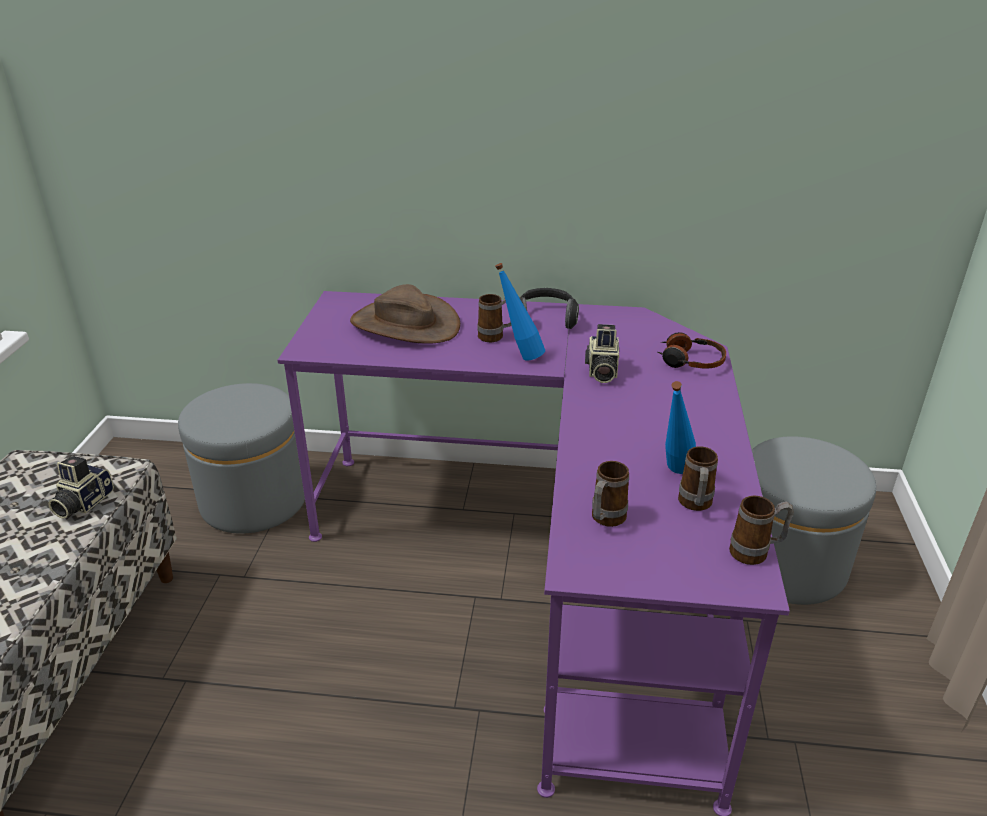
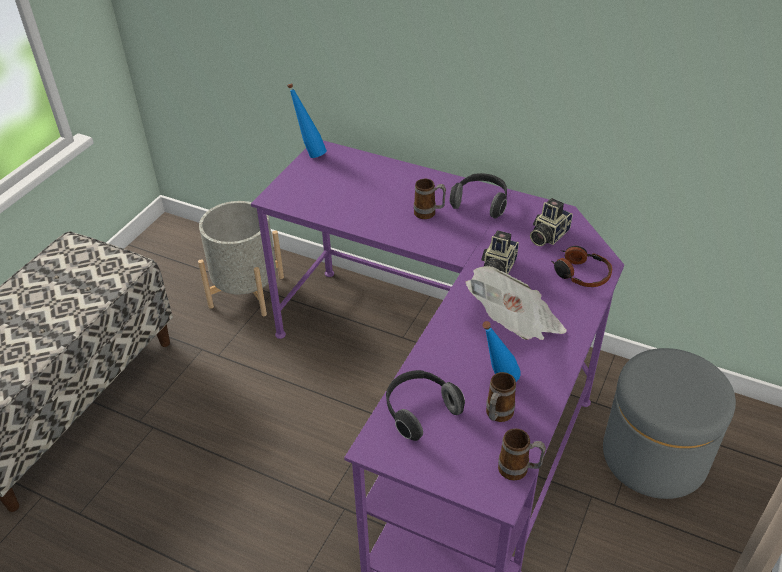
camera: 20 degrees right, 10 degrees up
camera [48,456,114,519] -> camera moved to [530,198,573,246]
grey ottoman [178,383,305,534] -> grey planter [198,201,284,316]
brown hat [350,284,460,344] -> none
blue bottle [495,263,545,360] -> blue bottle moved to [287,83,327,158]
mug [592,461,629,527] -> headphones [386,370,465,441]
none -> newspaper [466,266,567,340]

